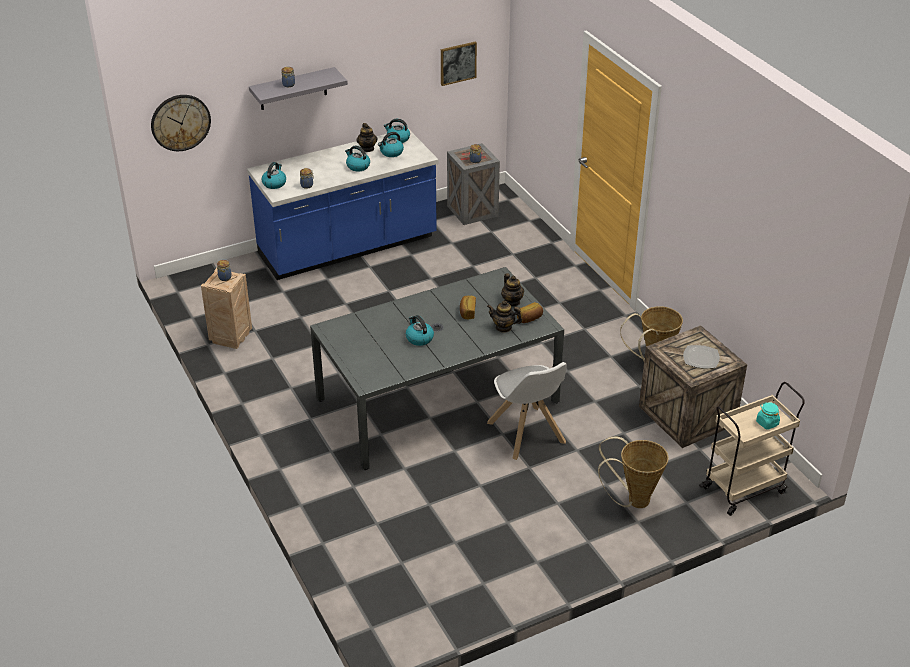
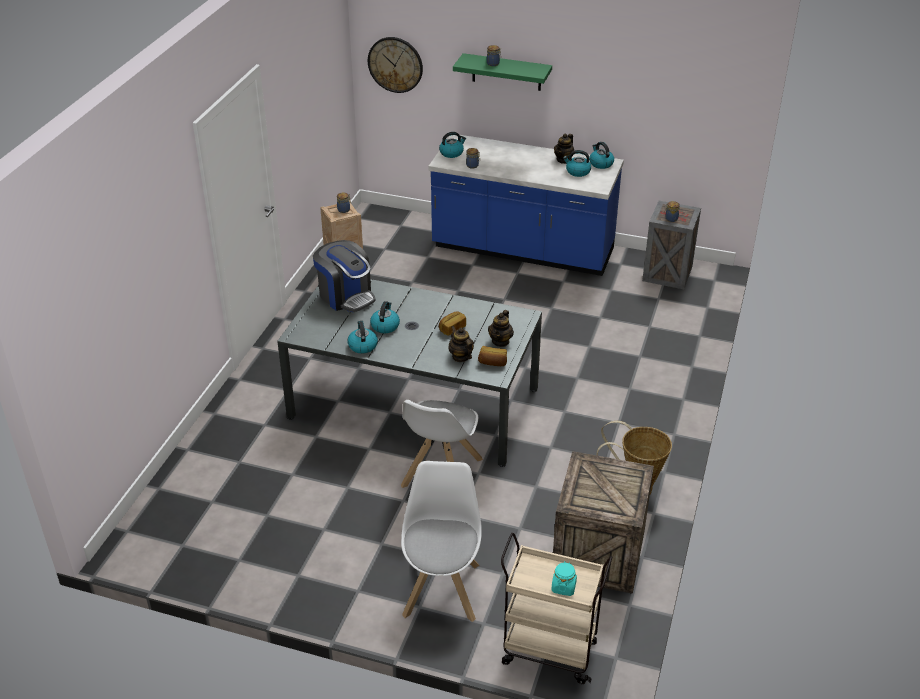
camera: 45 degrees right, 0 degrees up
grey shelf [249,67,348,110] -> green shelf [453,53,552,91]
kettle [345,146,370,171] -> kettle moved to [348,321,378,354]
picture [441,41,477,86] -> none
basket [598,436,669,508] -> chair [401,461,482,622]
plate [683,345,720,368] -> none
none -> coffee machine [313,240,376,312]

